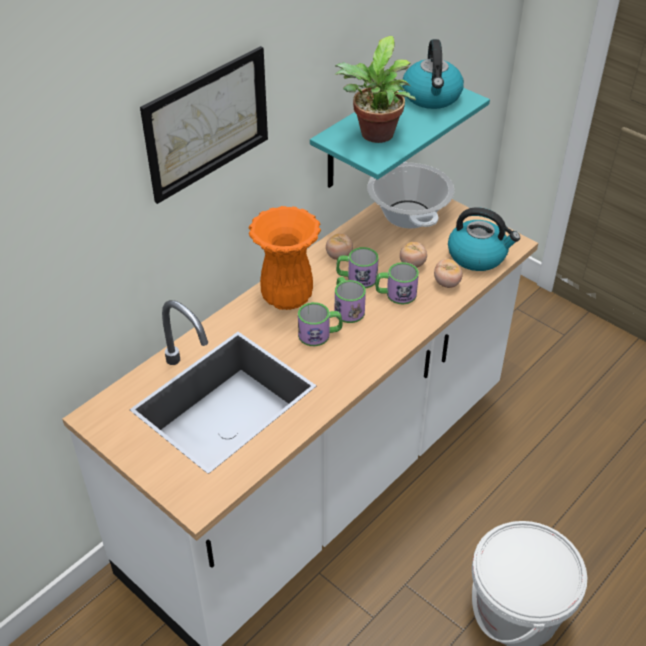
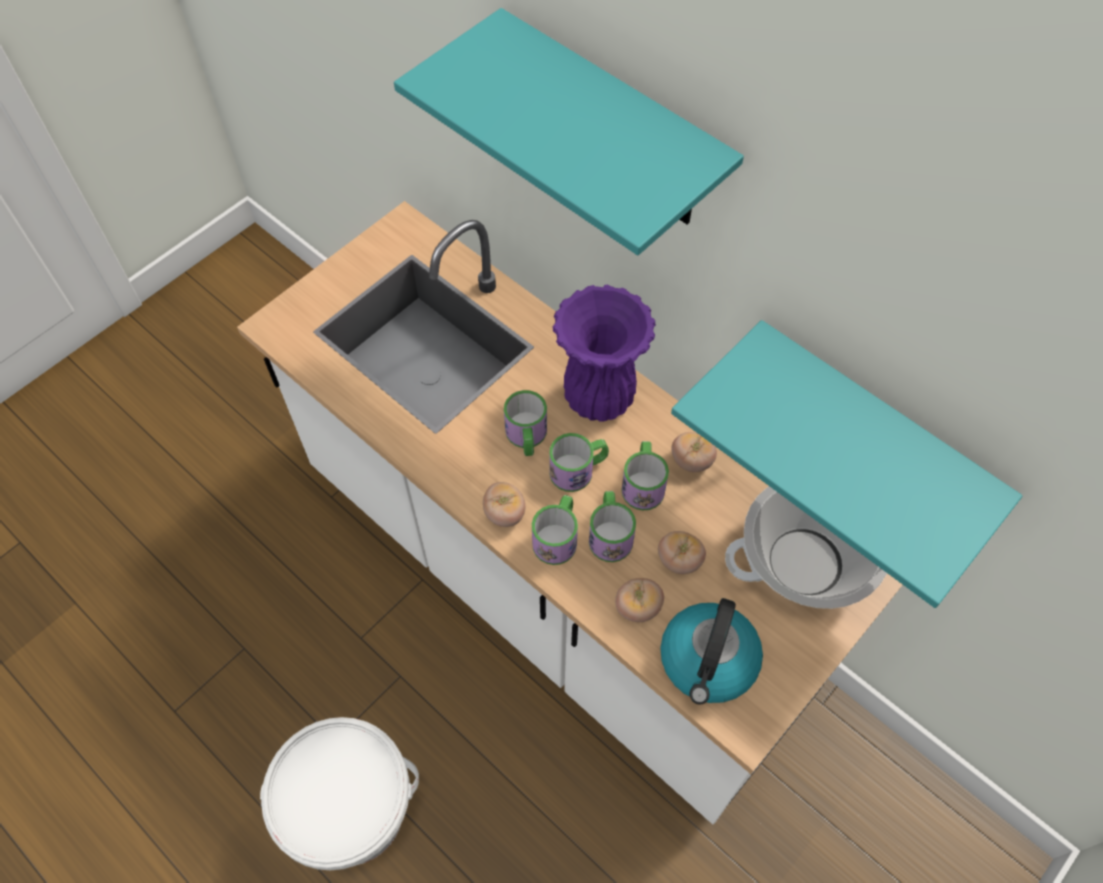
camera: 90 degrees right, 15 degrees up
picture [140,46,268,204] -> turquoise shelf [394,8,744,255]
orange vase [249,206,321,310] -> purple vase [553,285,656,422]
potted plant [335,36,416,143] -> none
kettle [402,39,464,109] -> none
none -> tomato [483,482,525,527]
none -> mug [532,495,578,565]

